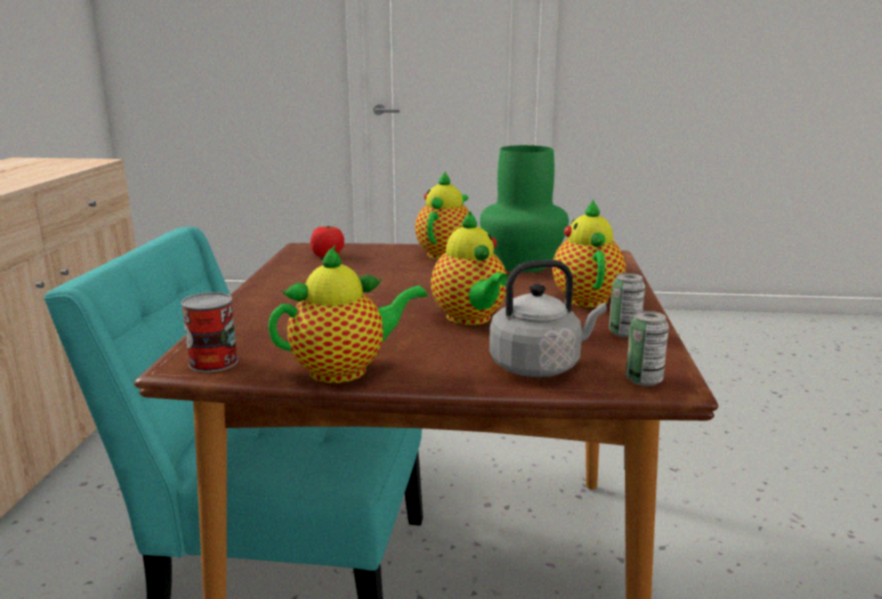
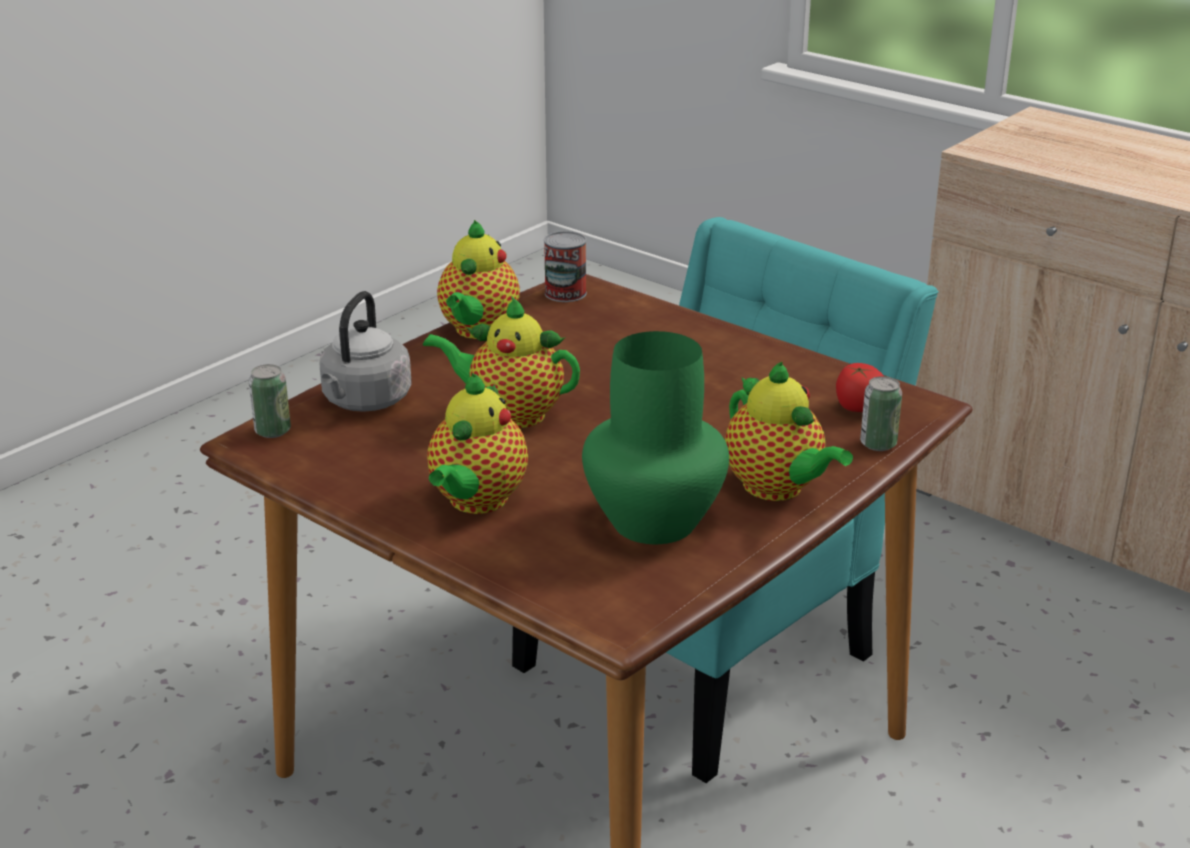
camera: 125 degrees right, 10 degrees up
teapot [552,200,626,307] -> teapot turned 75 degrees clockwise [427,373,528,514]
can [609,273,645,338] -> can moved to [860,376,902,451]

